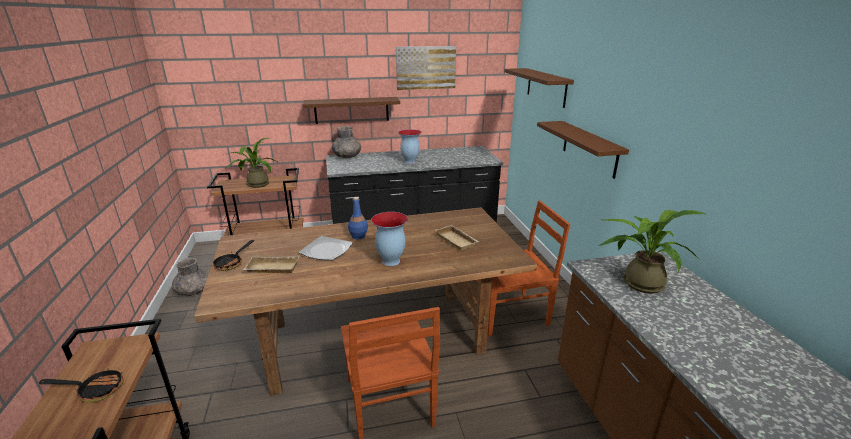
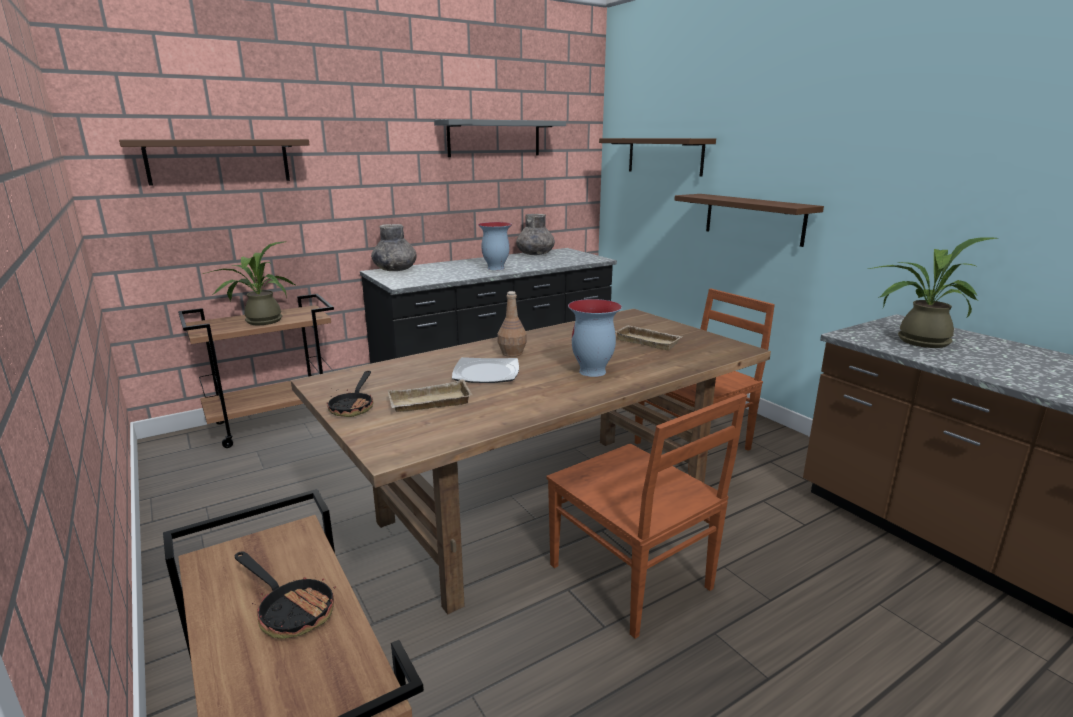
camera: 20 degrees left, 5 degrees down
frying pan [39,368,123,403] -> frying pan turned 60 degrees clockwise [235,551,336,639]
grey vase [172,258,208,296] -> grey vase moved to [516,214,555,255]
brown shelf [303,97,400,124] -> brown shelf moved to [119,139,310,186]
blue bottle [348,197,368,239] -> brown bottle [497,291,527,357]
picture [396,46,456,90] -> grey shelf [434,119,566,157]

